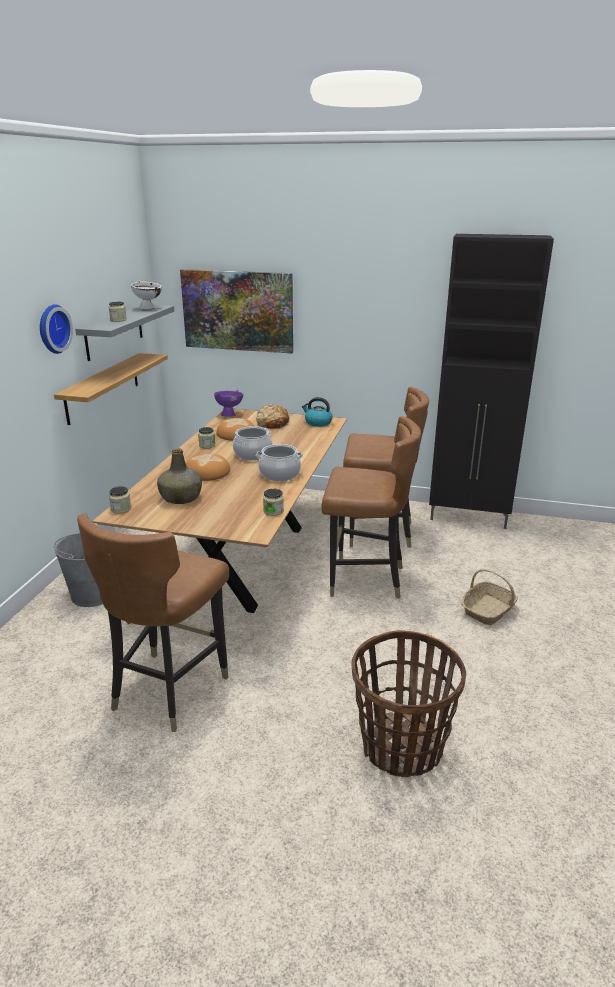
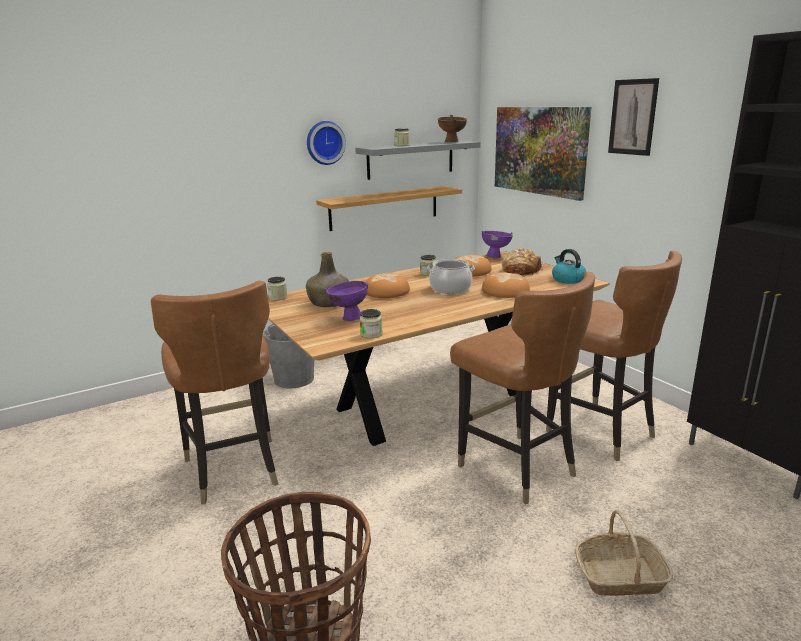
camera: 45 degrees right, 5 degrees down
brown chair [77,513,229,732] -> brown chair turned 90 degrees counterclockwise [151,281,278,504]
white bowl [131,280,162,310] -> brown bowl [438,115,467,142]
cooking pot [256,444,303,481] -> none
none -> purple bowl [325,281,368,321]
none -> bread [482,272,530,298]
none -> picture [608,78,659,156]

